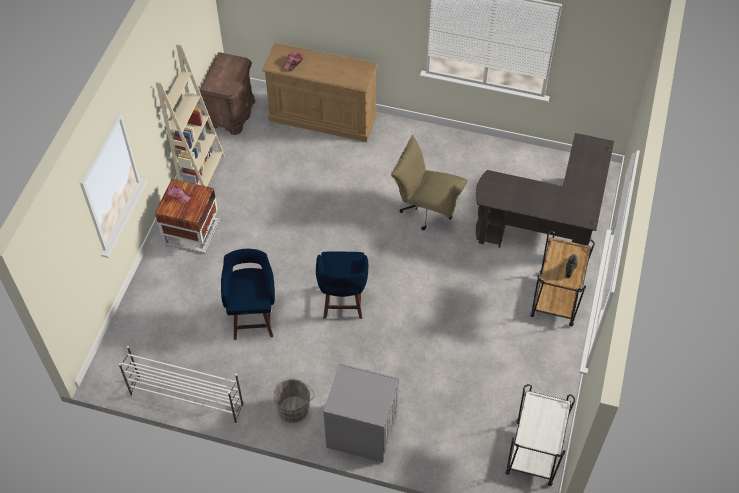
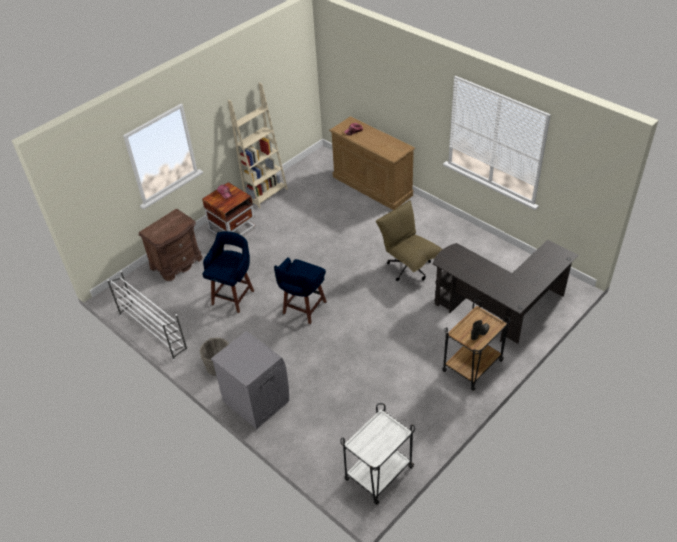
camera: 30 degrees right, 10 degrees down
brown nightstand [199,52,255,135] -> brown nightstand moved to [139,208,203,281]

